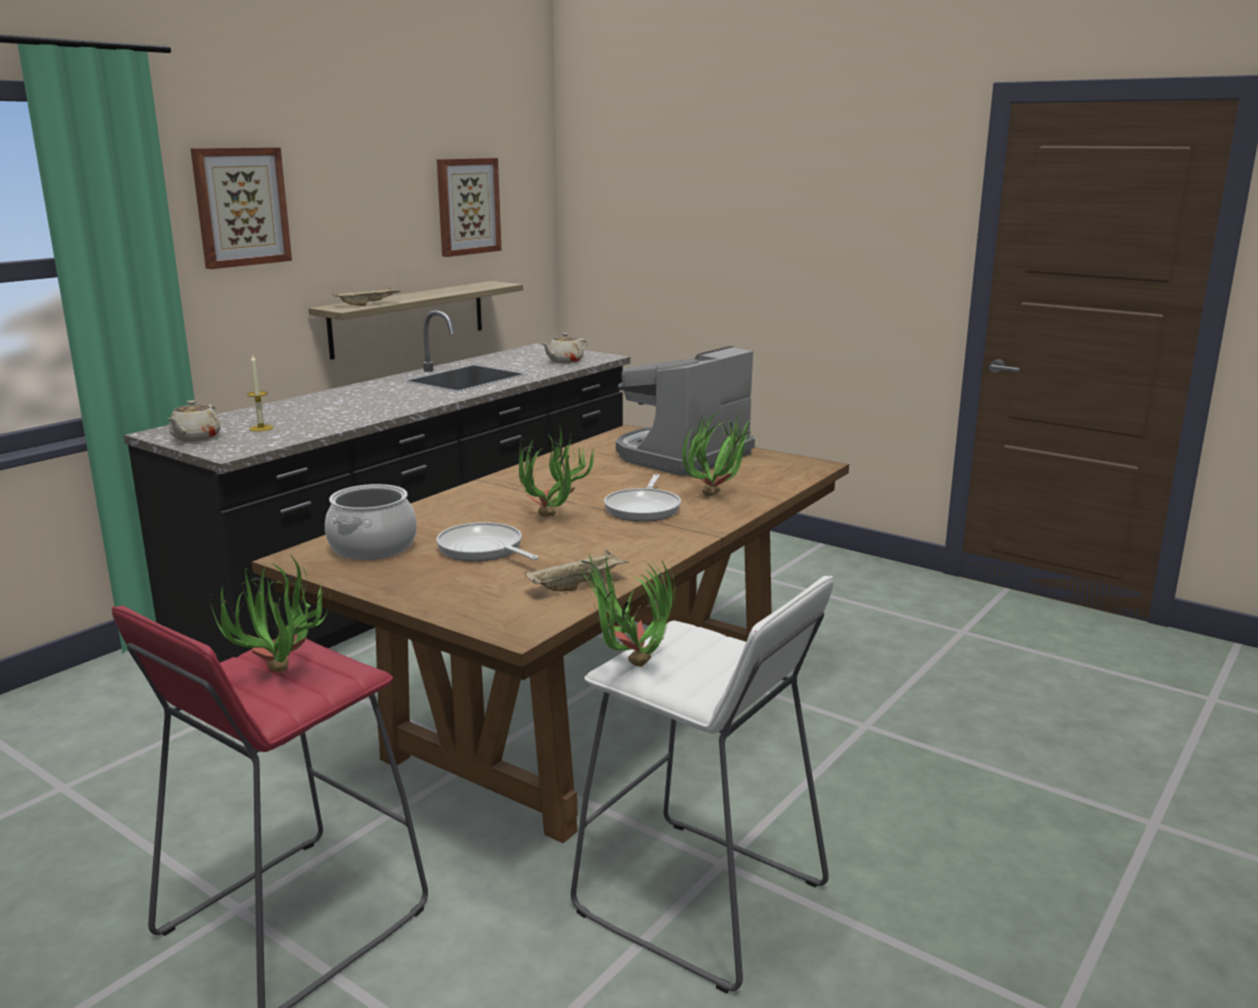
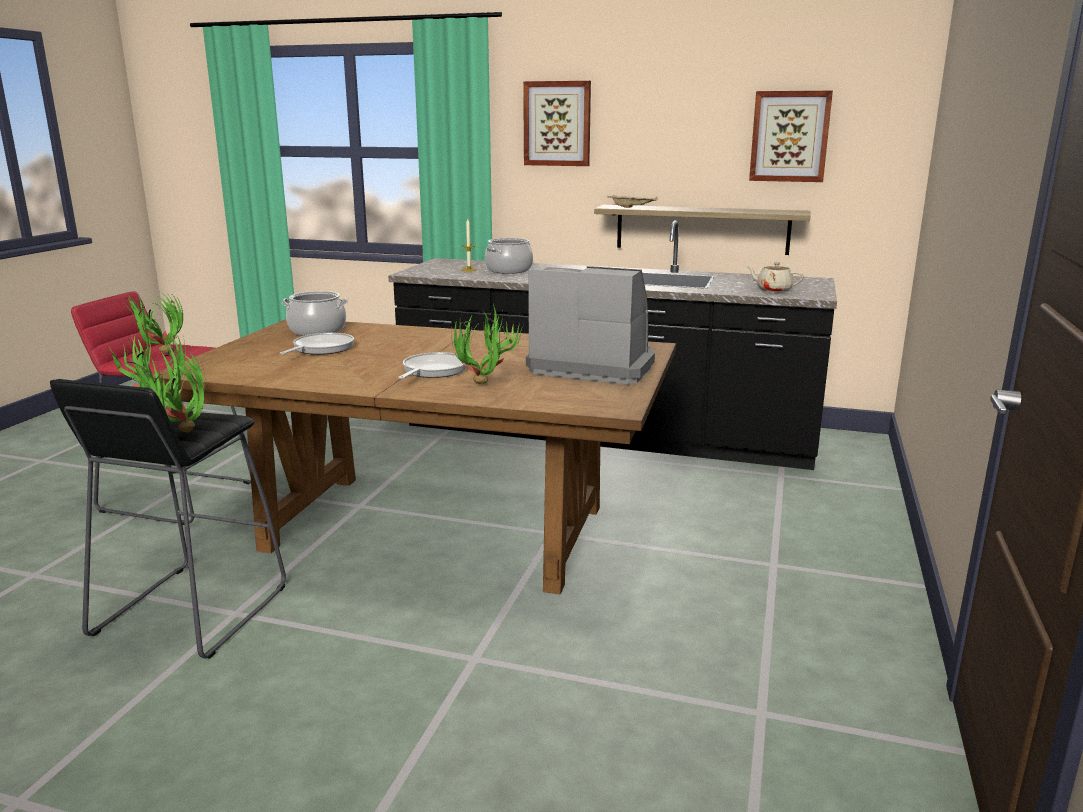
camera: 70 degrees right, 0 degrees up
beige teapot [168,400,221,442] -> none
potted plant [519,428,596,517] -> potted plant moved to [125,348,205,433]
beige tray [525,550,629,591] -> none
white stool [571,576,834,994] -> black stool [50,379,286,659]
frying pan [604,474,681,522] -> frying pan turned 120 degrees clockwise [398,352,467,379]
none -> cooking pot [485,238,533,274]

